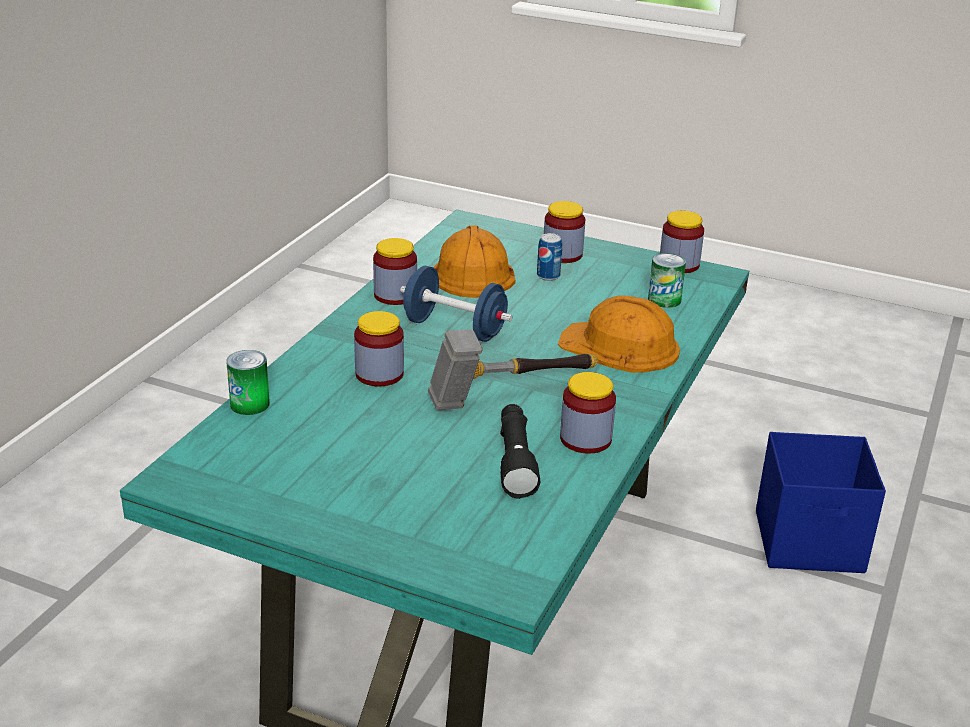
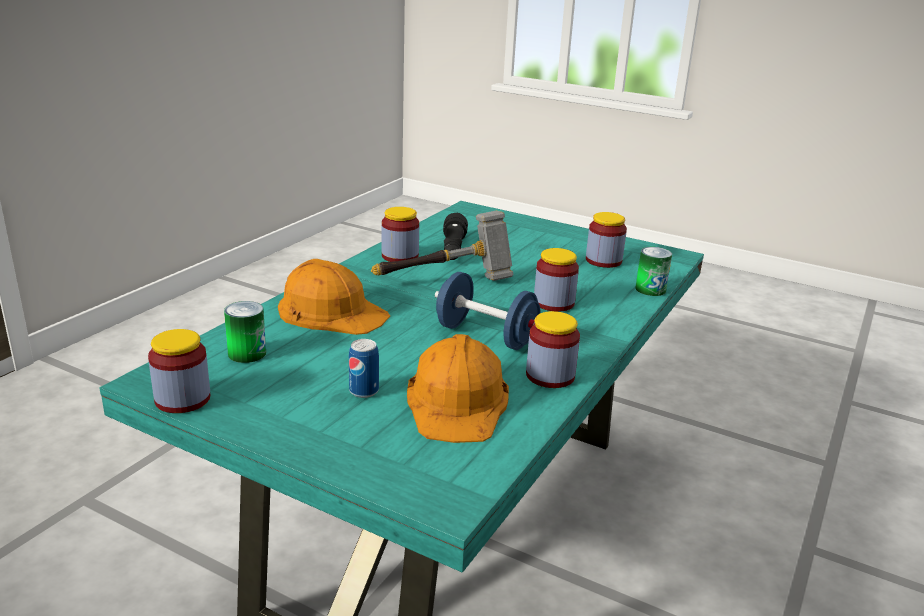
camera: 175 degrees left, 5 degrees down
jar [544,201,585,263] -> jar moved to [586,212,627,268]
blue storage box [756,432,886,573] -> none

